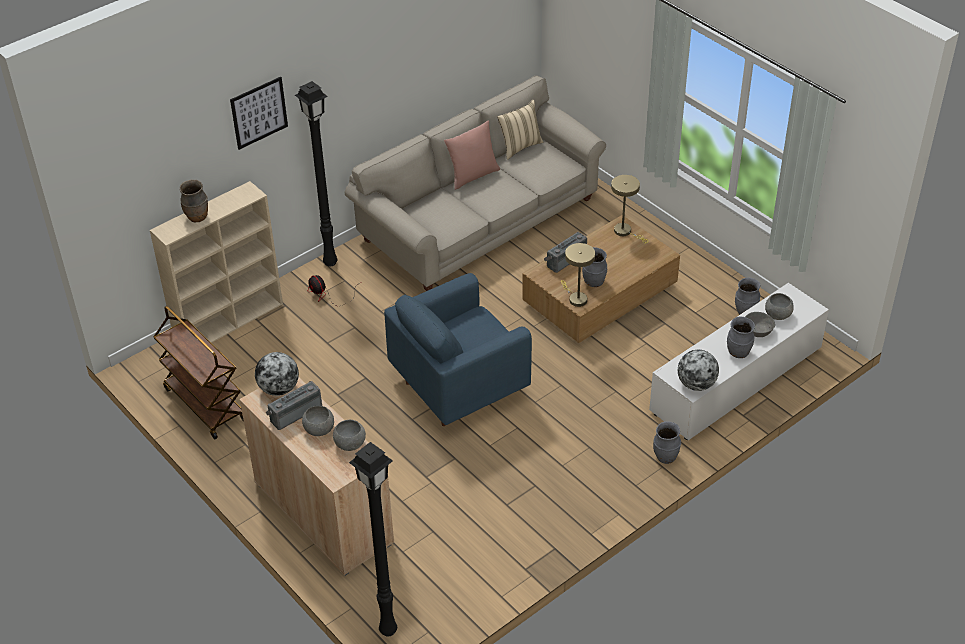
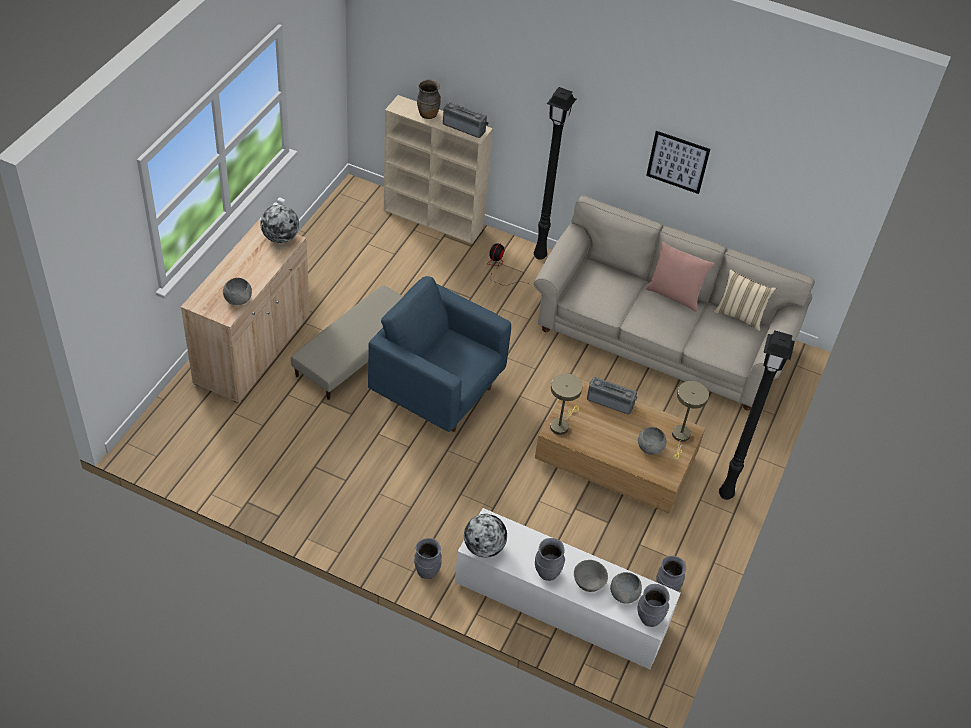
camera: 60 degrees right, 5 degrees up
brown cart [154,306,244,439] -> none
picture [230,77,288,150] -> picture moved to [646,131,710,194]
radio [266,381,322,430] -> radio moved to [443,102,489,138]
grey bowl [302,406,334,436] -> grey bowl moved to [638,427,666,455]
black floor lamp [349,442,397,636] -> black floor lamp moved to [719,330,795,500]
grey vase [582,247,607,287] -> grey vase moved to [638,584,670,627]
none -> beige ottoman [291,286,403,400]

